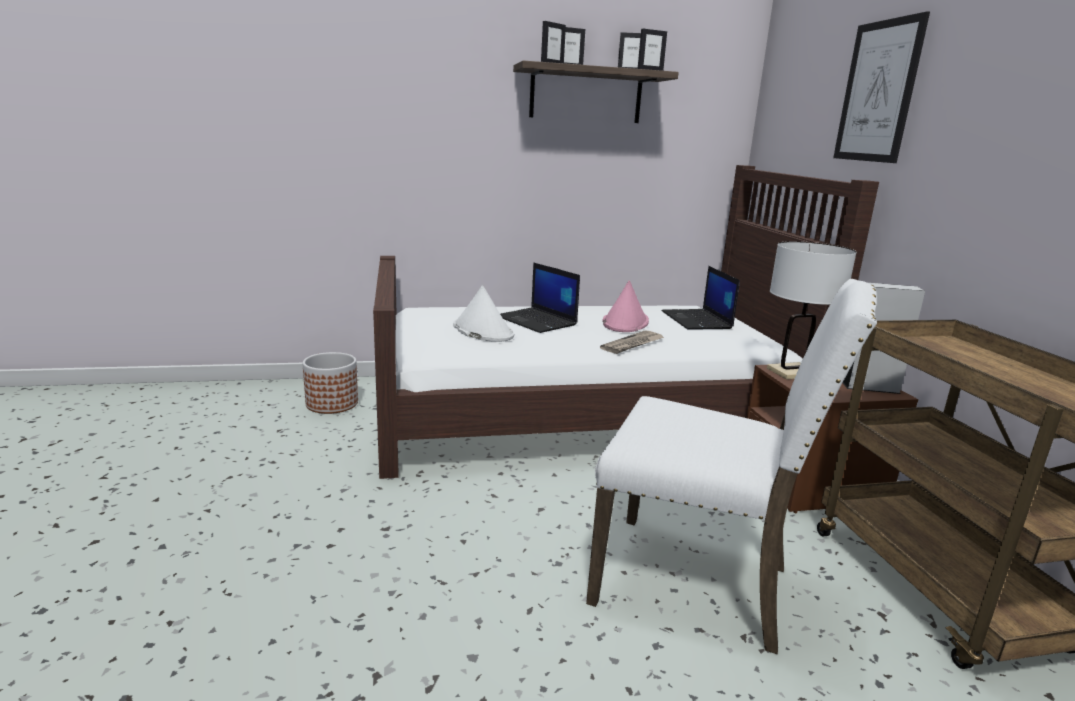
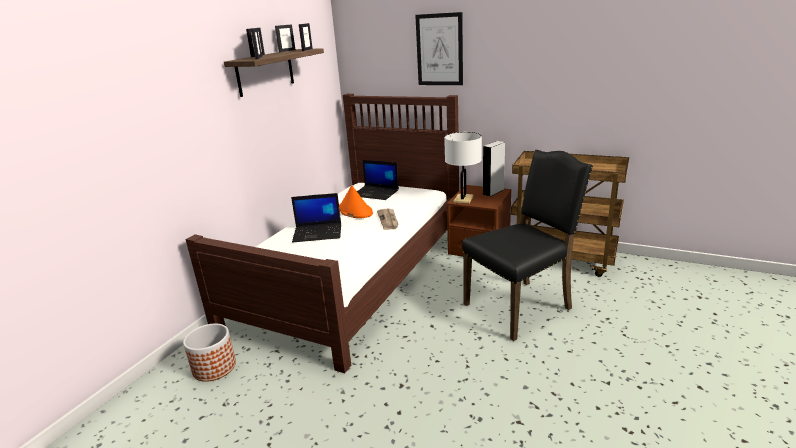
camera: 50 degrees left, 5 degrees up
white hat [453,285,514,342] -> none
white chair [586,279,877,654] -> black chair [462,150,593,341]
pink hat [602,280,649,332] -> orange hat [339,185,373,218]

